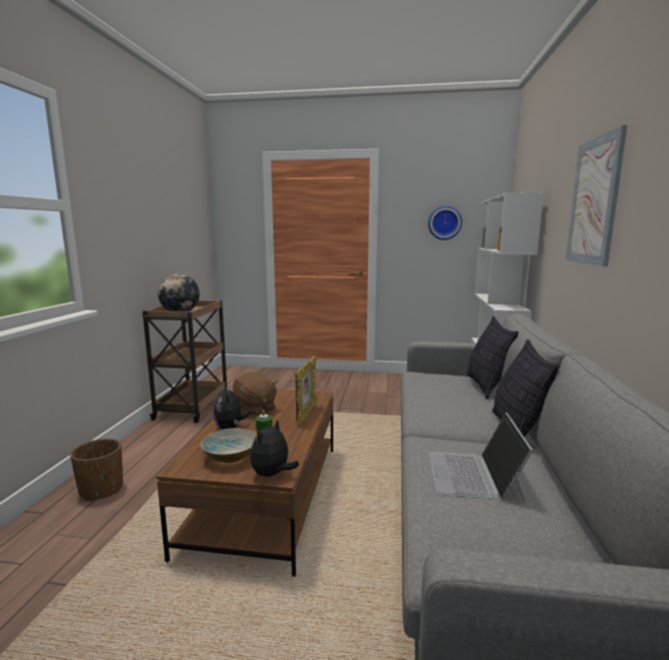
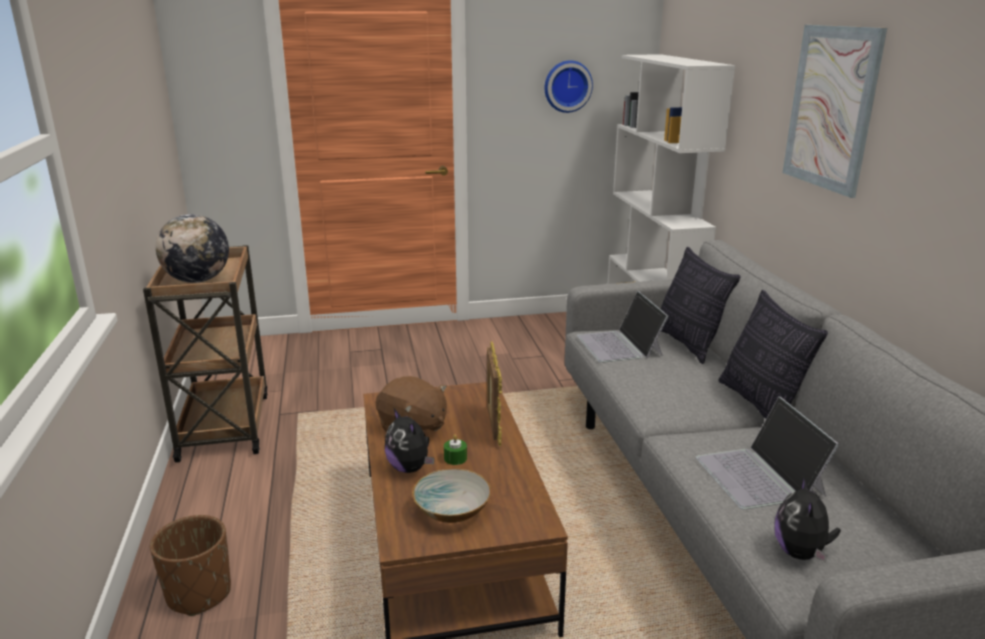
camera: 20 degrees left, 10 degrees up
plush toy [250,419,299,477] -> plush toy moved to [775,477,841,563]
none -> laptop [577,291,668,363]

